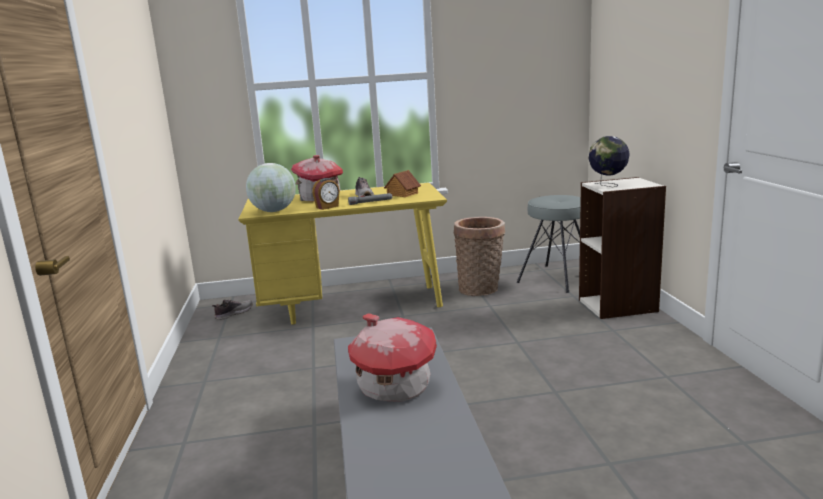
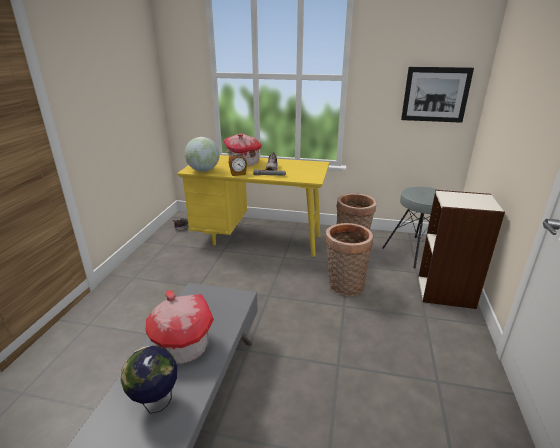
camera: 20 degrees right, 10 degrees up
toy house [384,170,421,197] -> none
globe [588,136,630,187] -> globe moved to [120,346,177,414]
none -> basket [325,223,373,296]
none -> picture [401,67,474,123]

